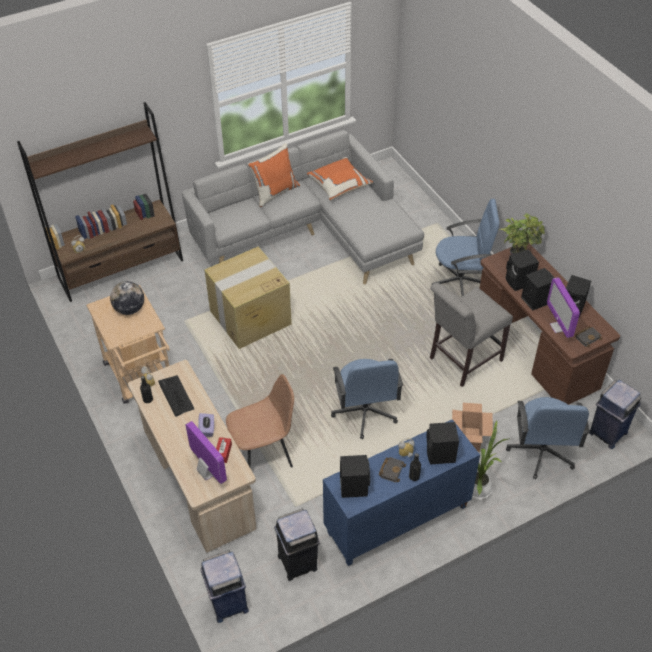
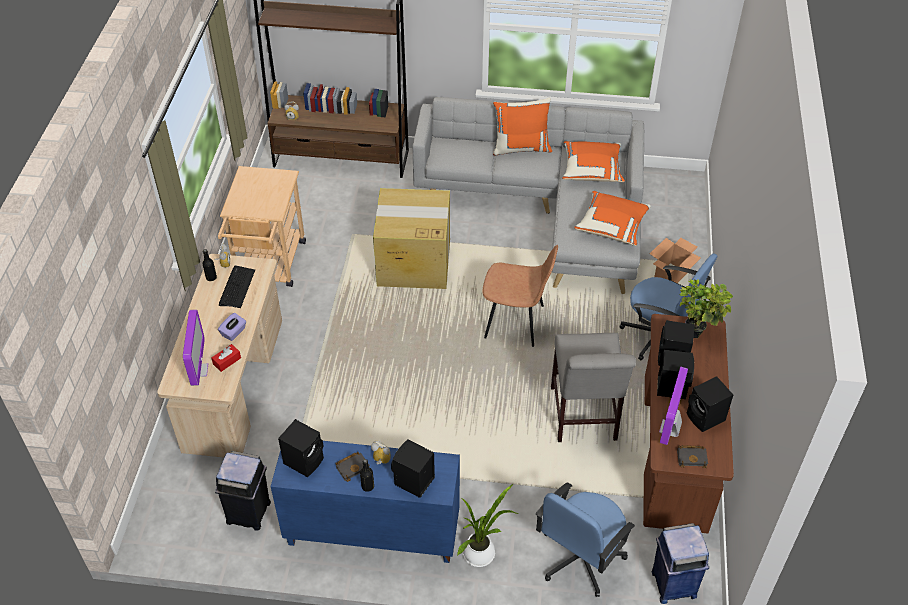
camera: 35 degrees right, 0 degrees up
globe [110,281,144,315] -> none
blue trash can [200,550,249,623] -> none
brown chair [226,374,294,469] -> brown chair moved to [482,245,558,347]
blue office chair [331,359,403,439] -> none
grey chair [430,283,513,387] -> grey chair turned 90 degrees counterclockwise [551,333,636,442]
cardboard box [452,403,493,452] -> cardboard box moved to [650,238,701,283]
none -> orange pillow [574,191,651,246]

